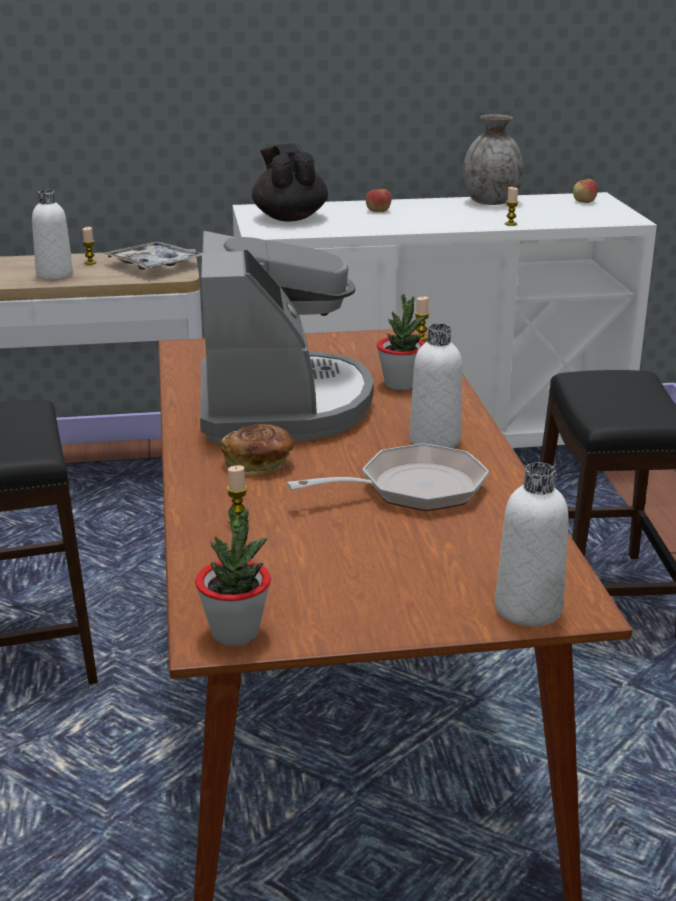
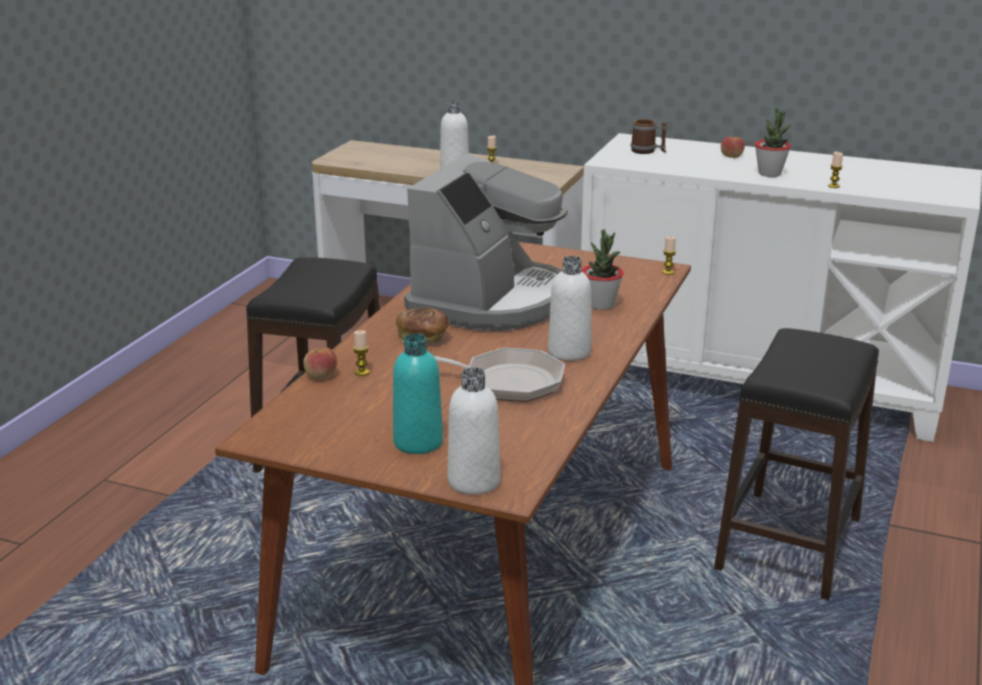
camera: 30 degrees right, 0 degrees up
tray [102,242,202,270] -> none
potted plant [195,508,271,646] -> potted plant moved to [755,107,791,177]
black teapot [252,143,328,222] -> mug [631,119,667,154]
grey vase [463,114,524,205] -> none
apple [573,179,598,203] -> apple moved to [303,347,337,380]
none -> turquoise bottle [393,333,443,454]

